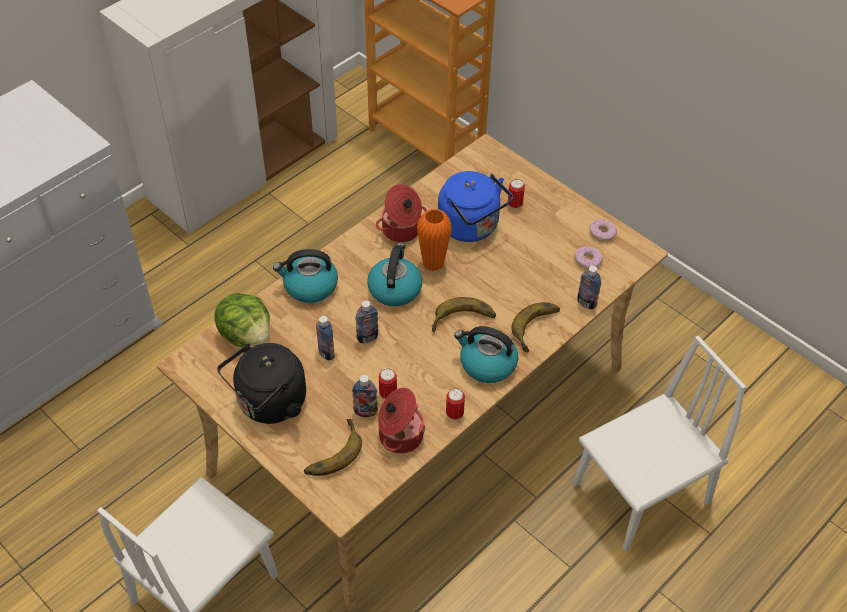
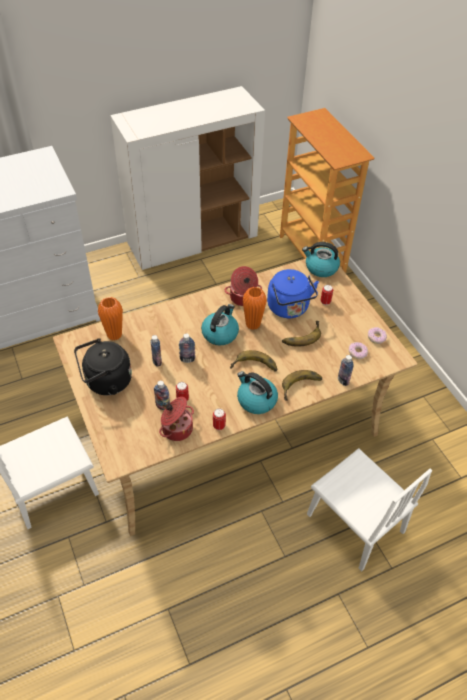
camera: 20 degrees right, 0 degrees up
lettuce [215,293,270,347] -> orange vase [98,297,123,341]
kettle [273,249,338,303] -> kettle moved to [302,242,340,277]
banana [304,419,362,476] -> banana moved to [282,321,321,347]
white chair [573,336,746,551] -> white chair turned 60 degrees clockwise [307,448,432,571]

